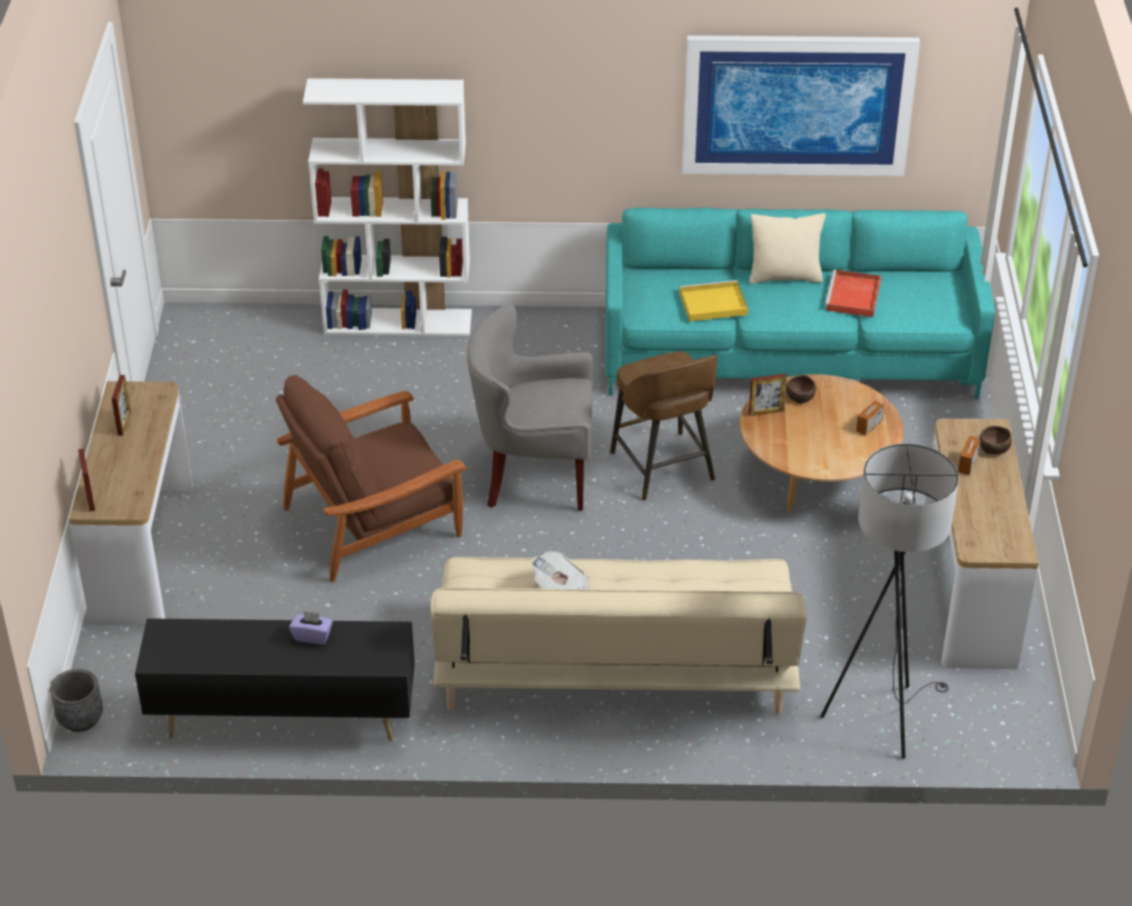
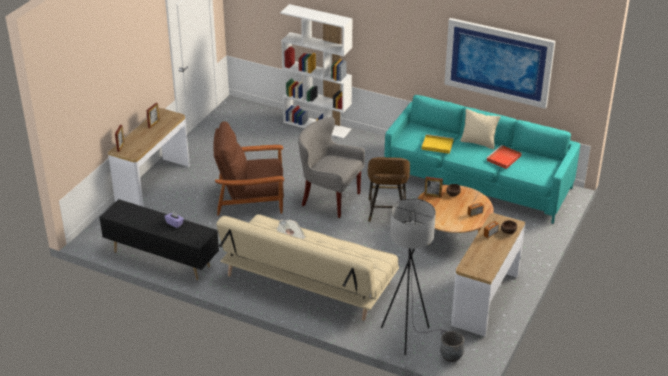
camera: 25 degrees right, 5 degrees down
grey planter [50,669,103,732] -> grey planter moved to [440,331,464,362]

